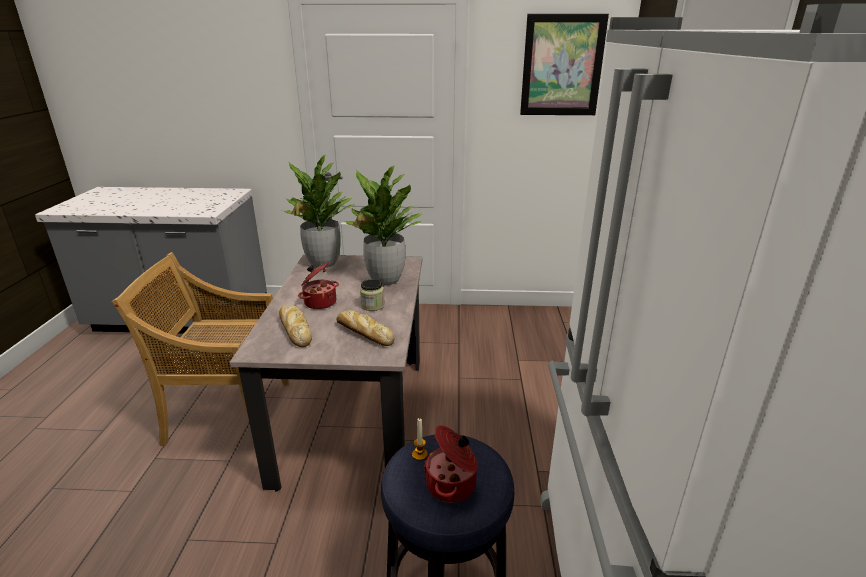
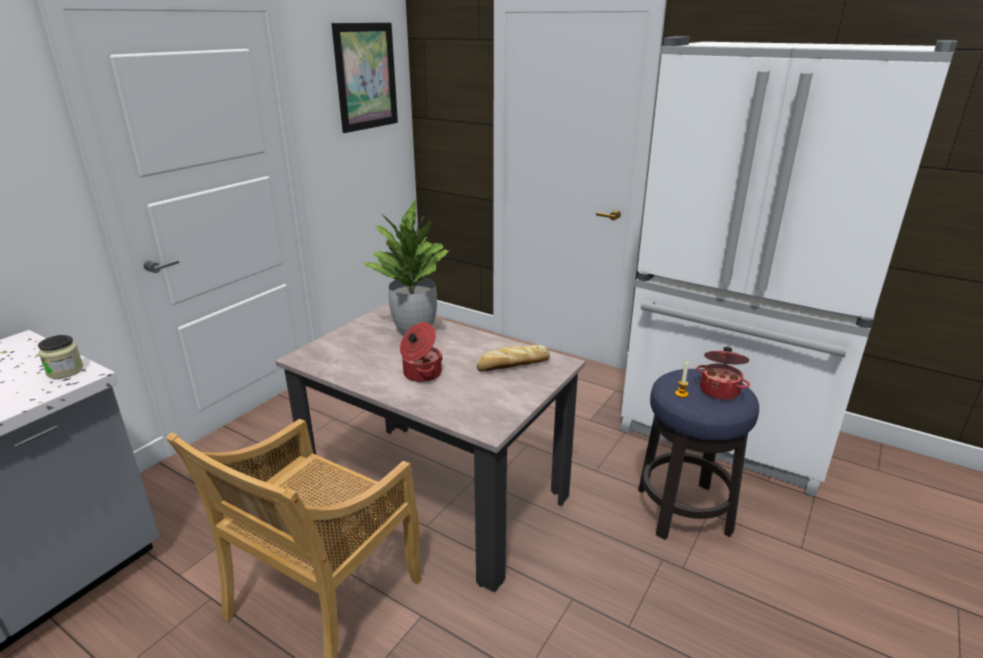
camera: 60 degrees left, 0 degrees up
bread [279,305,312,347] -> none
potted plant [280,155,355,268] -> none
jar [360,279,385,311] -> jar moved to [38,335,84,379]

